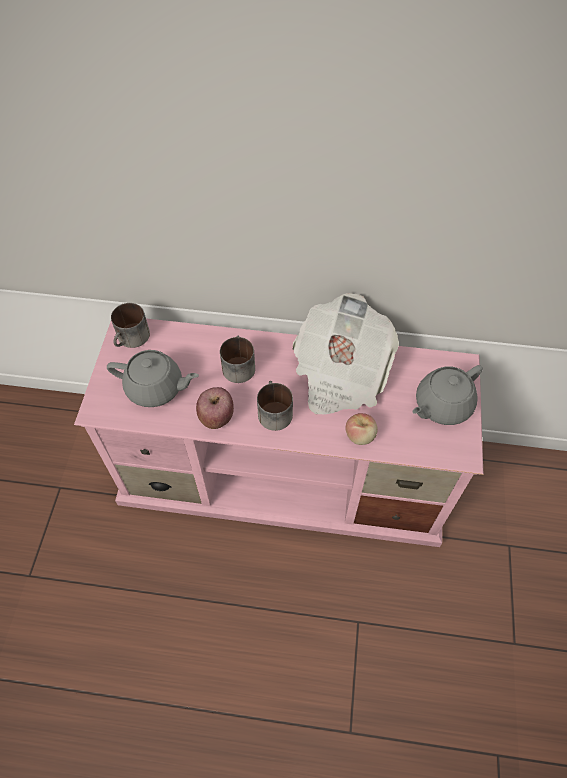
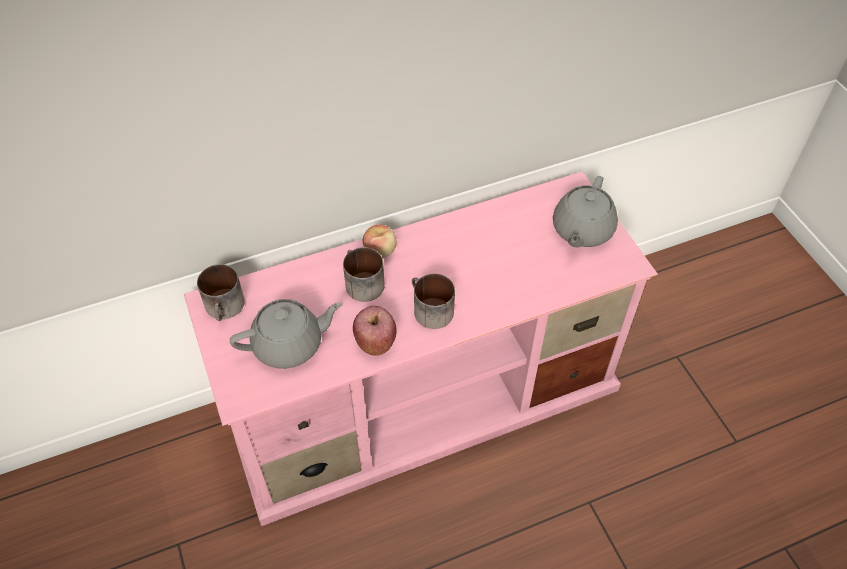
camera: 30 degrees left, 5 degrees down
newspaper [293,293,399,414] -> none
apple [346,413,378,445] -> apple moved to [363,224,397,258]

